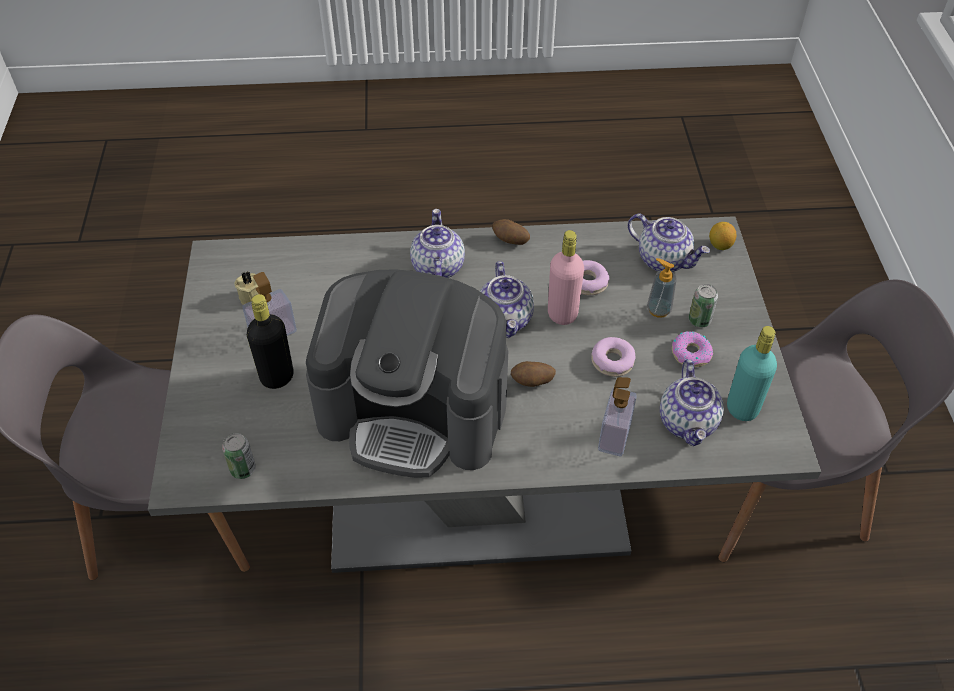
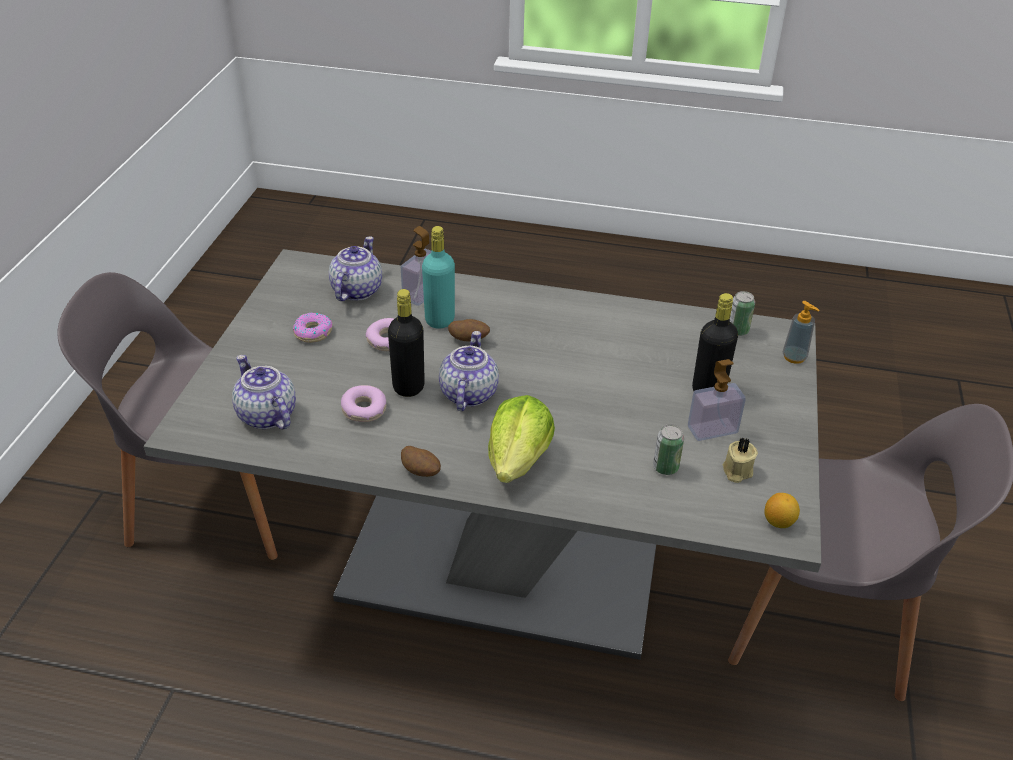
camera: 165 degrees left, 10 degrees down
coffee machine [306,269,508,478] -> none
teapot [410,209,465,278] -> lettuce [488,395,555,483]
pink bottle [548,230,584,325] -> black bottle [388,289,425,397]
soap dispenser [647,258,677,318] -> soap dispenser moved to [782,301,819,364]
can [689,284,718,327] -> can moved to [653,424,684,475]
lemon [709,222,736,250] -> lemon moved to [764,493,800,528]
turquoise bottle [727,326,777,421] -> turquoise bottle moved to [422,226,455,329]

